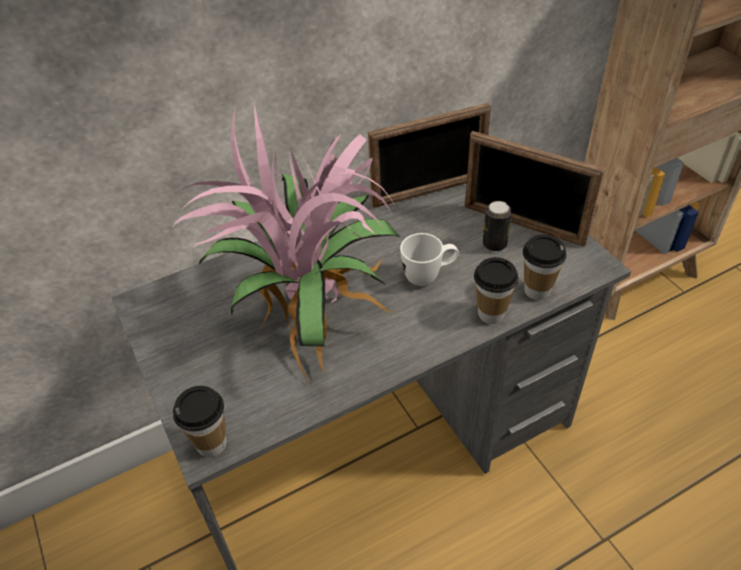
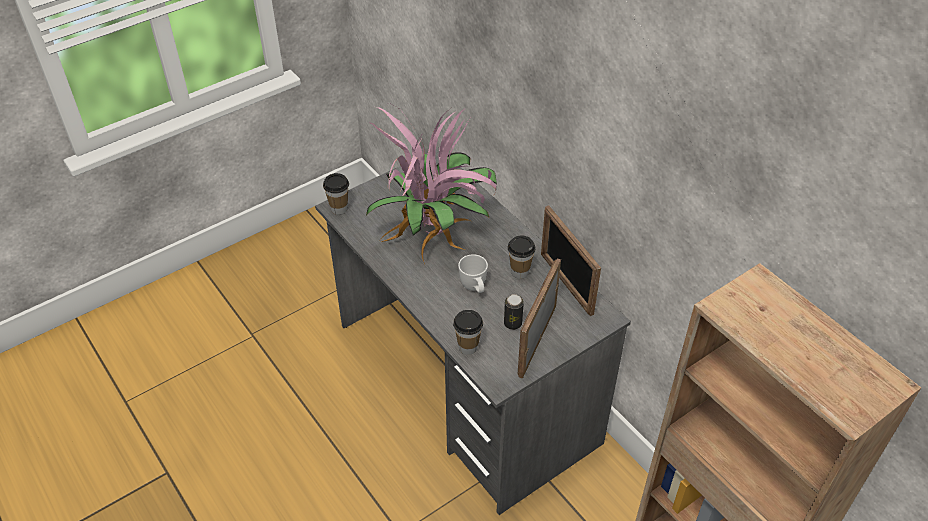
camera: 80 degrees right, 0 degrees up
cup [474,257,518,324] -> cup moved to [508,236,536,279]

